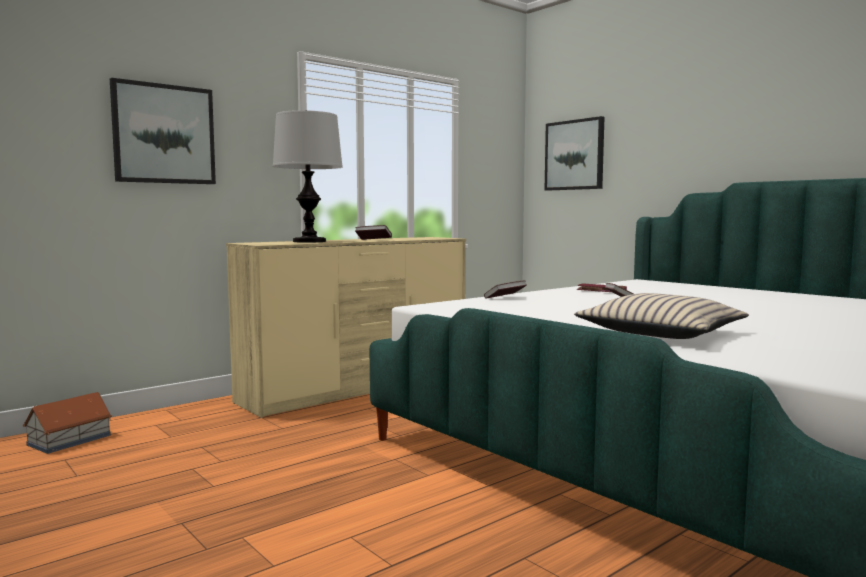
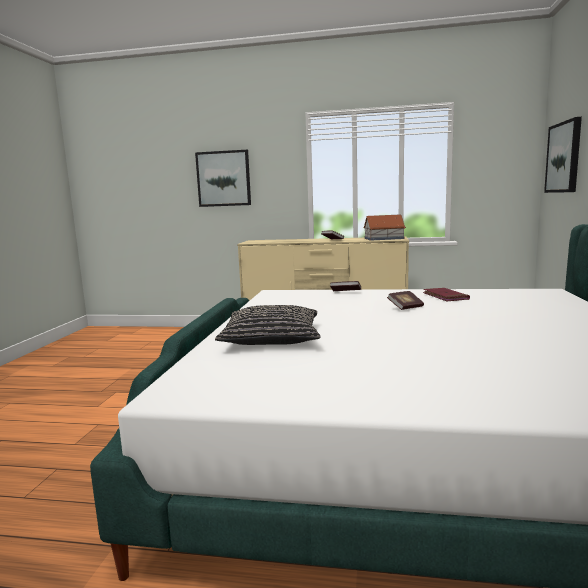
camera: 50 degrees right, 5 degrees up
toy house [23,392,112,454] -> toy house moved to [363,214,406,241]
table lamp [273,110,343,243] -> none
beige pillow [574,293,749,339] -> black pillow [215,305,321,345]

